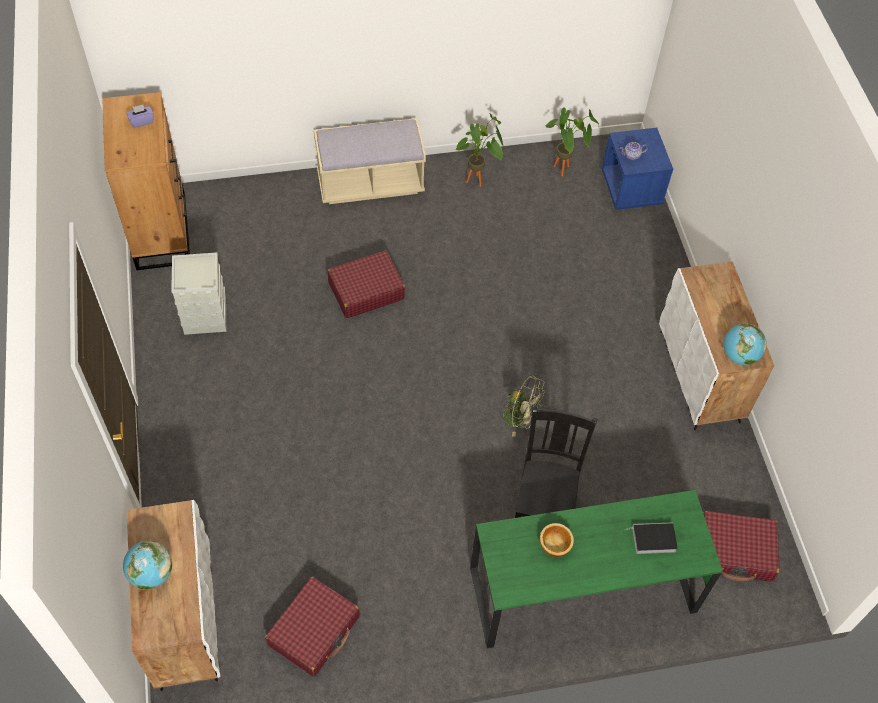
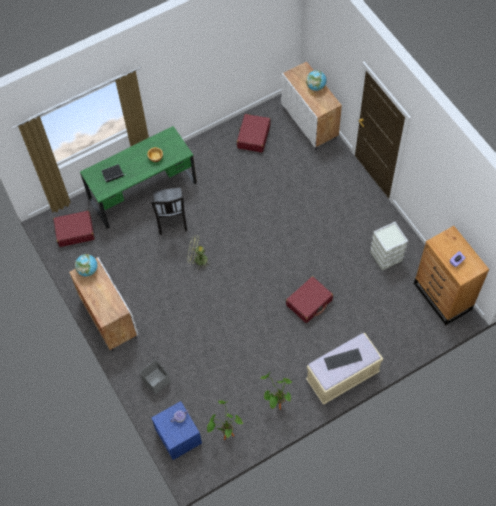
camera: 165 degrees right, 5 degrees up
none -> grey storage box [140,360,171,395]
none -> keyboard [324,348,362,370]

